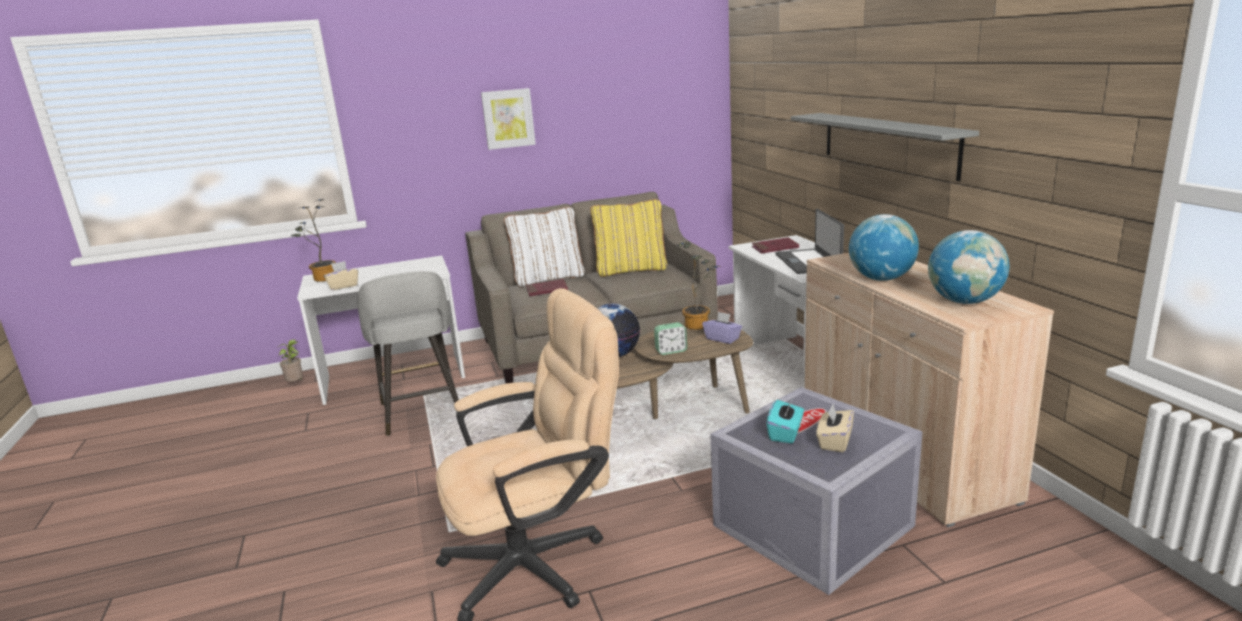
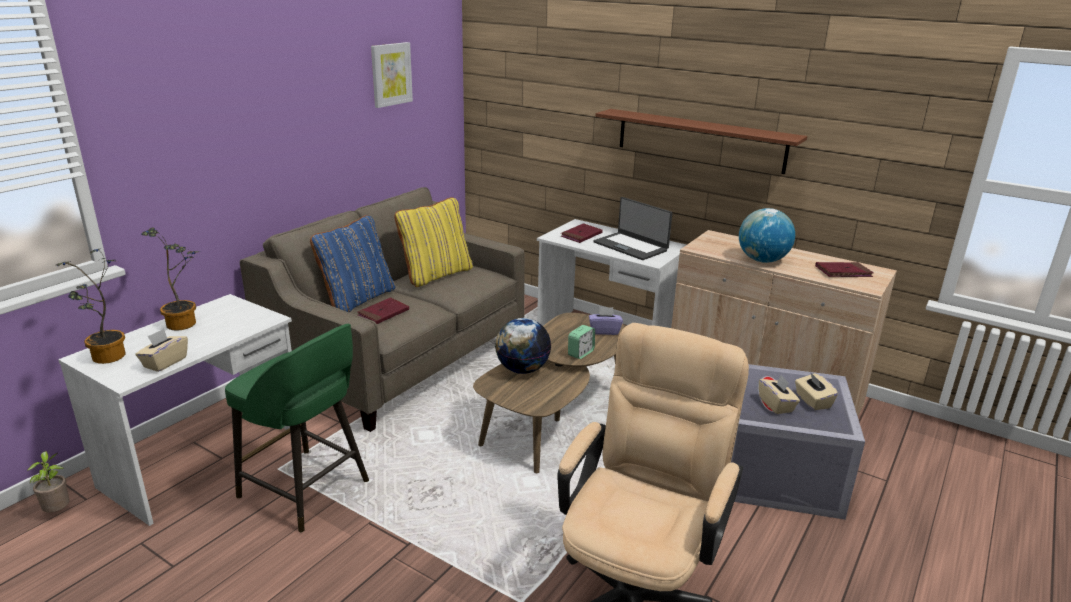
camera: 40 degrees left, 5 degrees up
grey stool [357,271,465,436] -> green stool [225,324,369,532]
picture [481,88,536,150] -> picture moved to [371,42,413,108]
white pillow [504,207,585,287] -> blue pillow [310,215,395,312]
potted plant [677,241,722,330] -> potted plant moved to [141,227,200,331]
turquoise tissue box [767,399,804,443] -> beige tissue box [759,375,800,414]
grey shelf [791,113,979,181] -> brown shelf [595,109,807,174]
globe [928,230,1009,304] -> red book [815,262,874,277]

